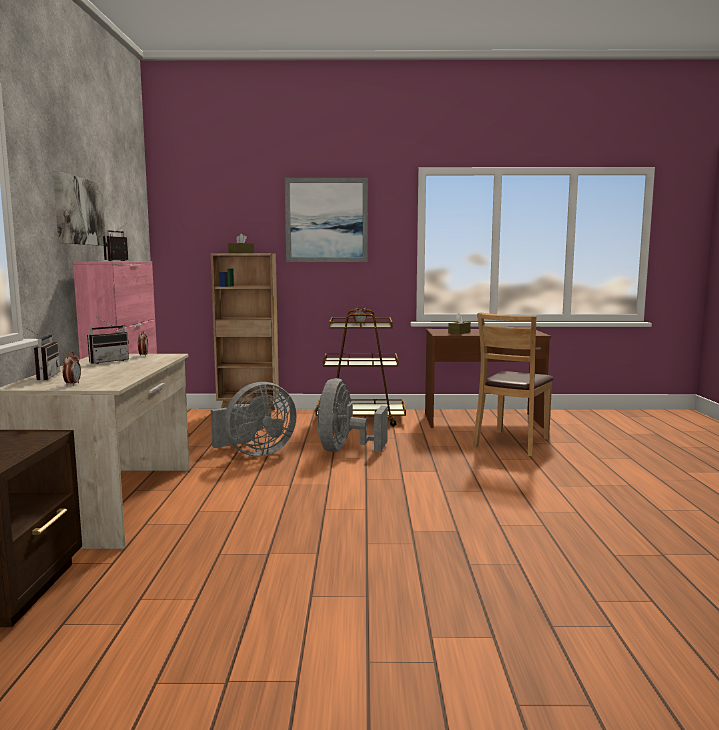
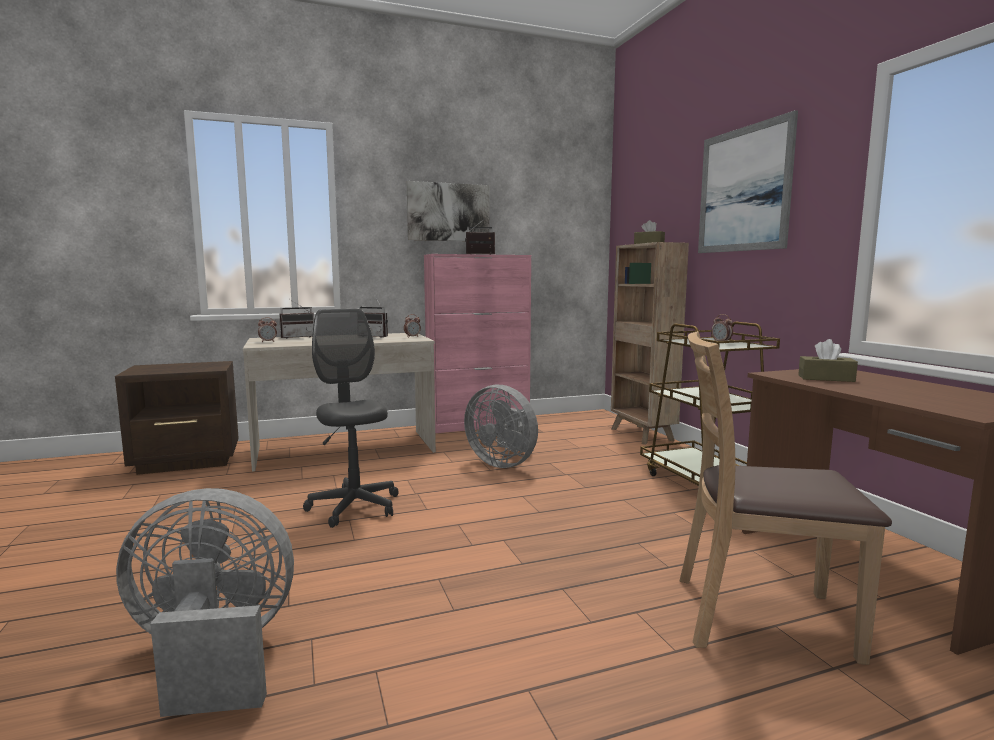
camera: 70 degrees right, 0 degrees up
grey fan [318,378,388,452] -> grey fan moved to [116,488,294,717]
none -> grey office chair [303,308,399,528]

